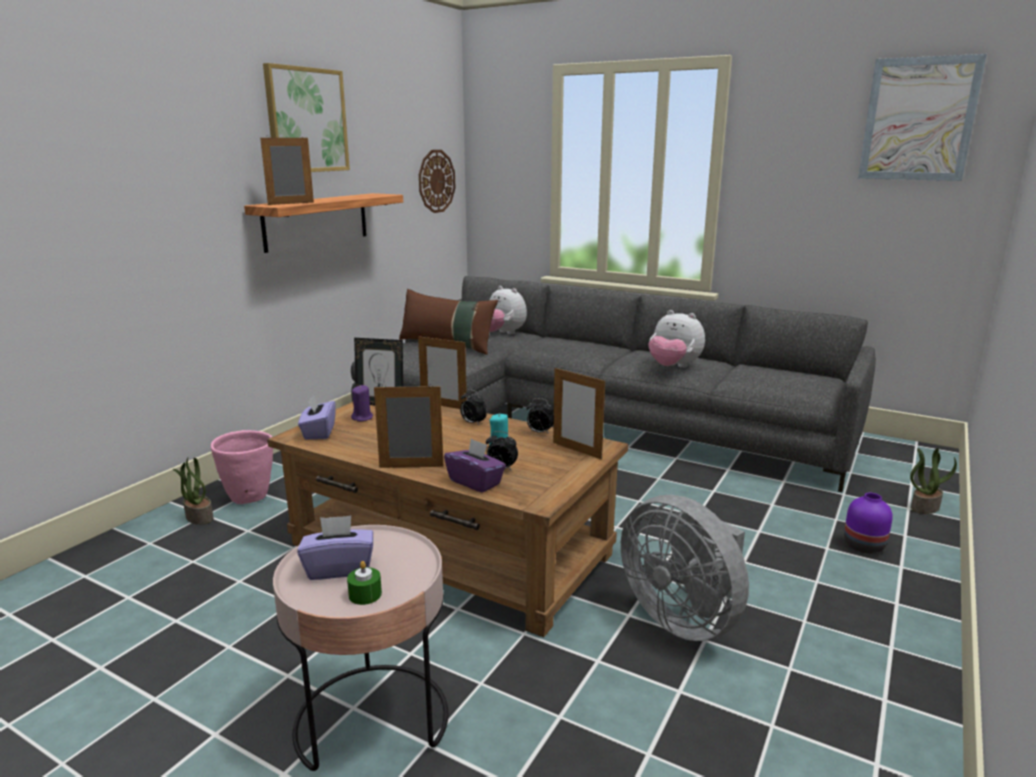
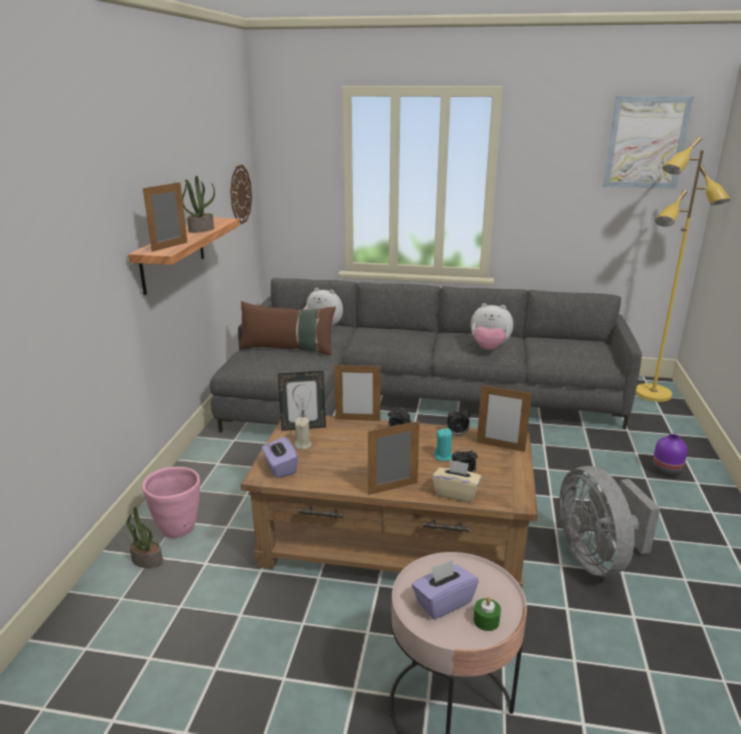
camera: 20 degrees left, 5 degrees up
picture [263,63,350,172] -> none
purple candle [351,385,373,422] -> beige candle [293,417,312,450]
purple tissue box [444,438,506,493] -> beige tissue box [432,459,482,502]
grey fan [621,495,749,641] -> grey fan turned 45 degrees clockwise [559,466,660,577]
potted plant [910,448,957,514] -> potted plant moved to [182,176,215,233]
none -> yellow floor lamp [635,137,730,402]

